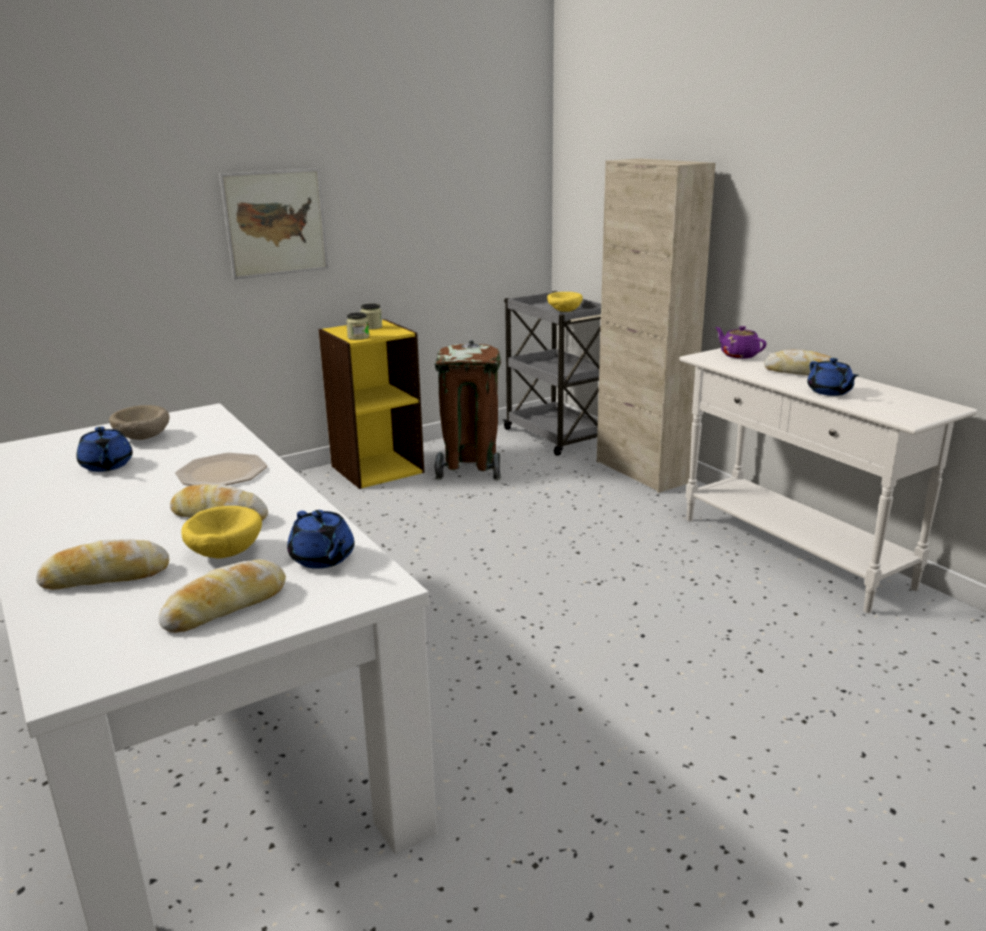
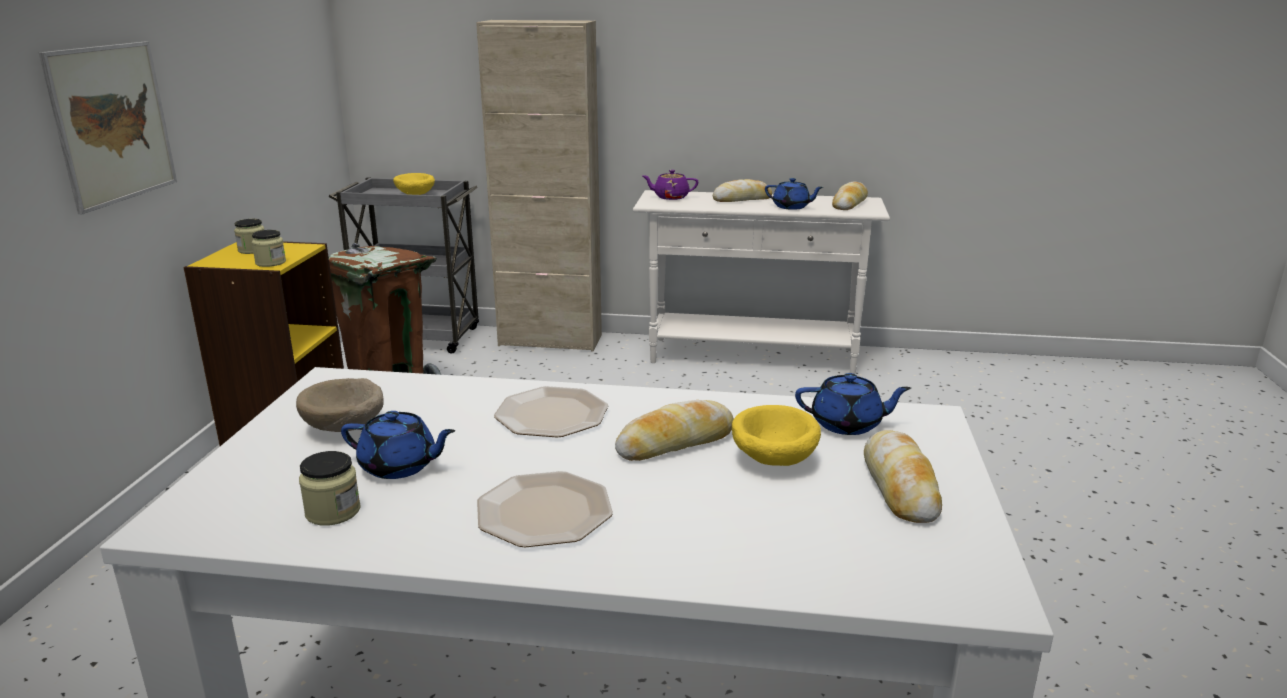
camera: 50 degrees left, 0 degrees up
bread [36,539,169,590] -> bread moved to [832,182,868,210]
none -> jar [299,451,361,526]
none -> plate [477,471,613,547]

